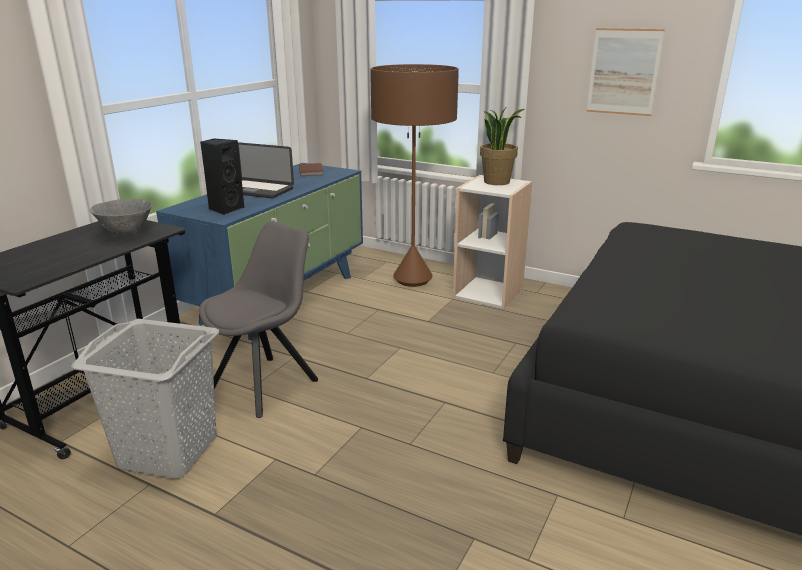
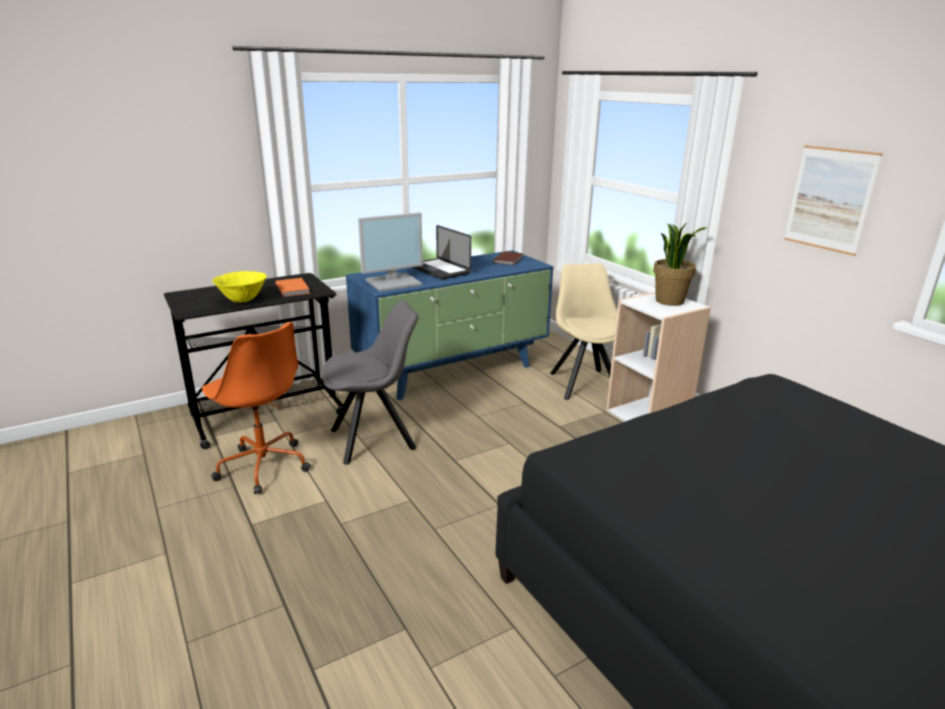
camera: 30 degrees right, 0 degrees up
grey laundry basket [71,319,219,479] -> orange office chair [202,322,311,494]
grey bowl [89,199,152,235] -> orange book [275,278,310,297]
black speaker [200,138,244,215] -> monitor [358,212,423,292]
brown floor lamp [370,64,459,287] -> beige chair [550,263,617,400]
none -> yellow bowl [213,271,267,303]

